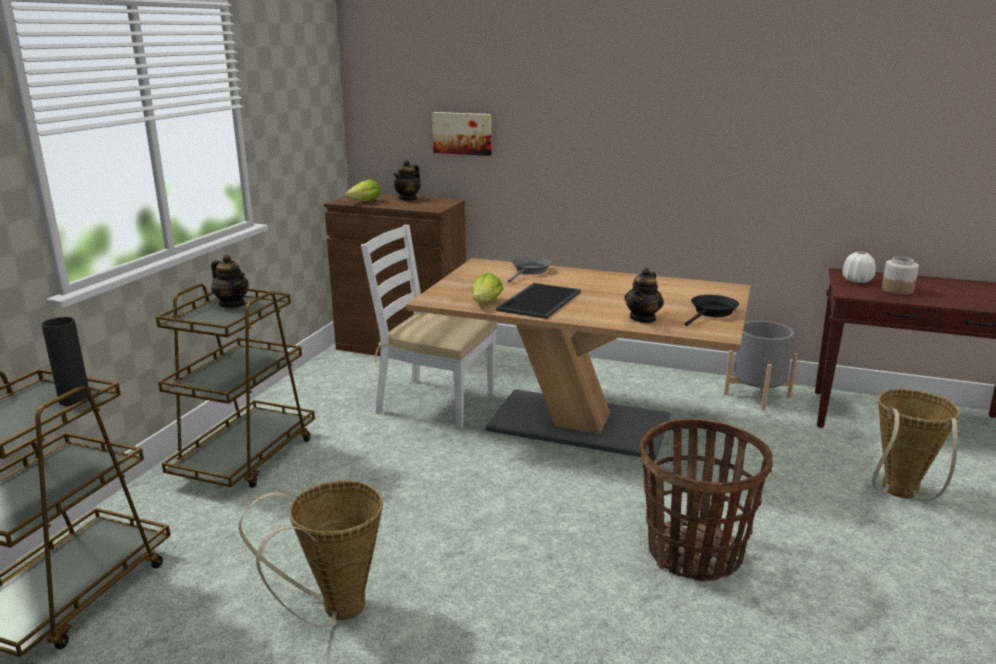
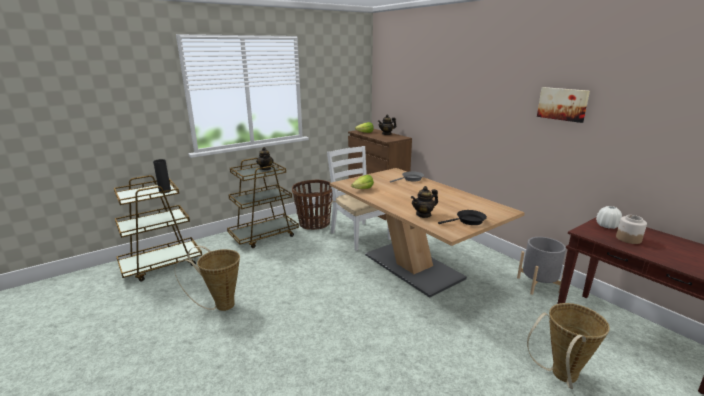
camera: 35 degrees right, 0 degrees up
picture [432,112,491,156] -> picture moved to [537,87,590,123]
tray [496,283,581,319] -> none
basket [640,419,773,581] -> basket moved to [292,180,333,230]

